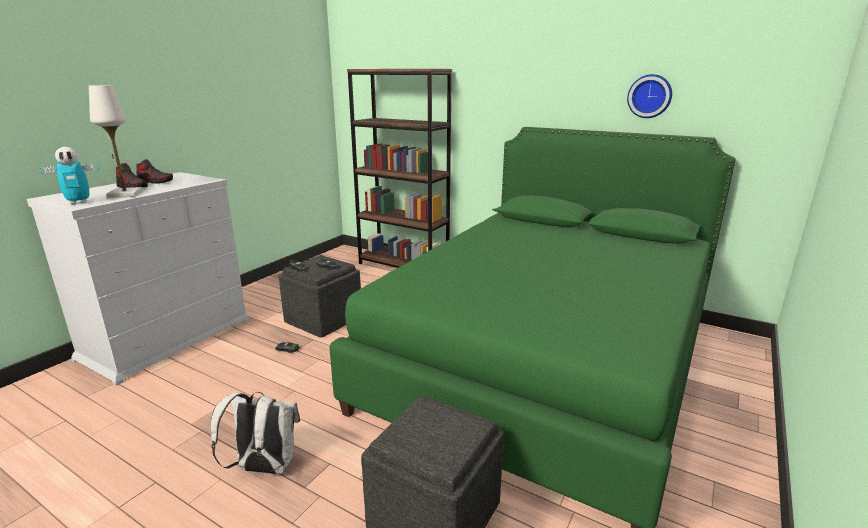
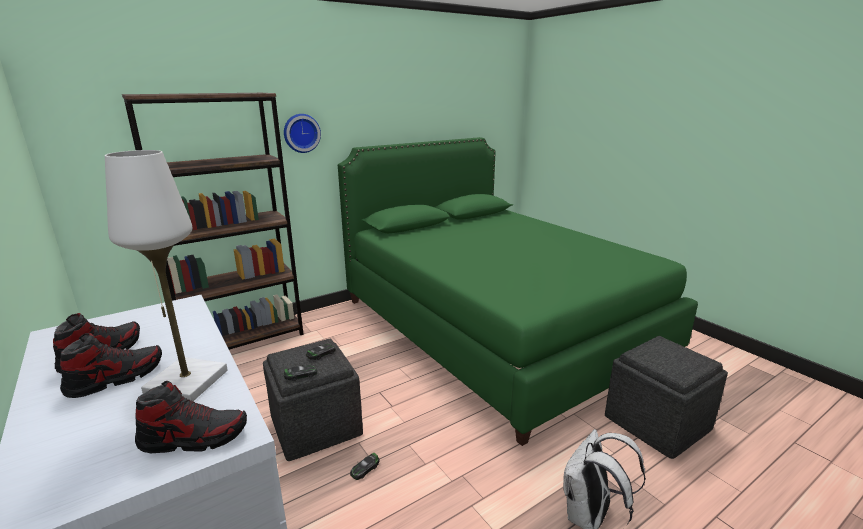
camera: 65 degrees left, 0 degrees up
toy robot [40,147,99,205] -> shoe [135,381,247,453]
wall clock [627,74,672,118] -> wall clock moved to [284,114,321,153]

